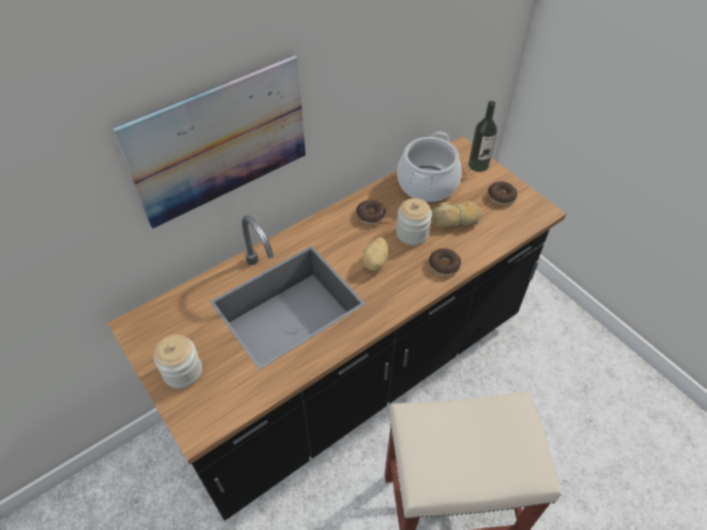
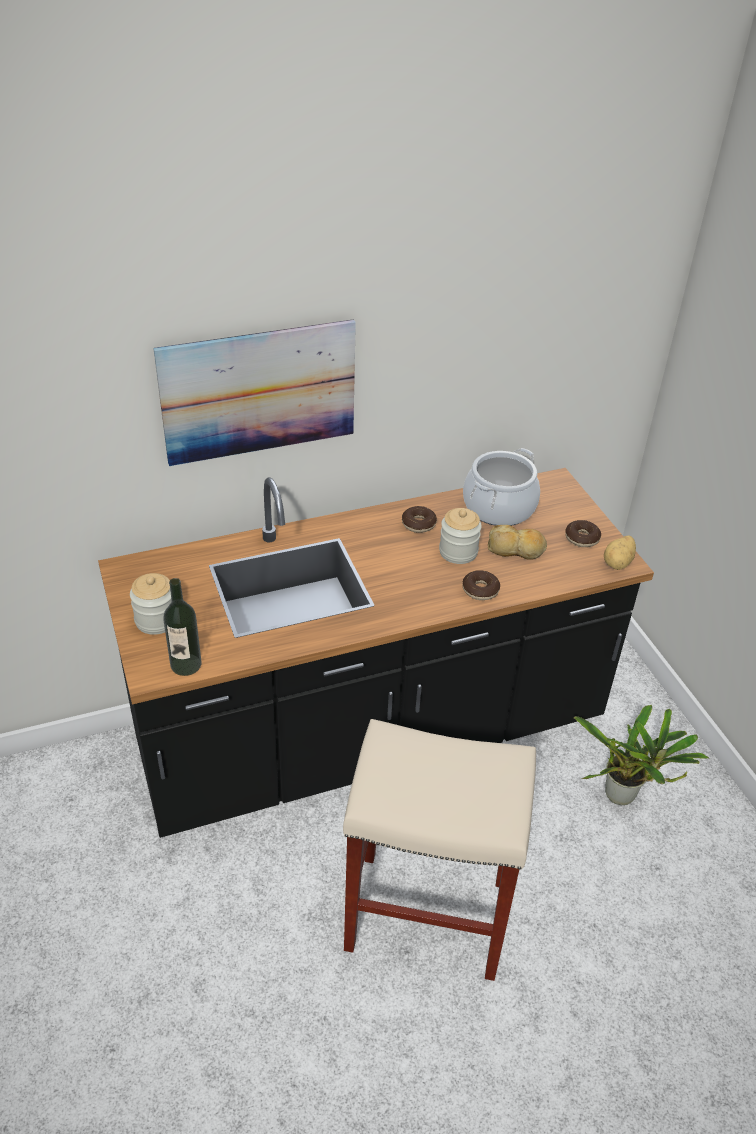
camera: 15 degrees right, 10 degrees down
potato [362,237,388,271] -> potato moved to [604,535,636,570]
bottle [468,101,497,172] -> bottle moved to [163,578,202,676]
none -> potted plant [574,704,709,805]

